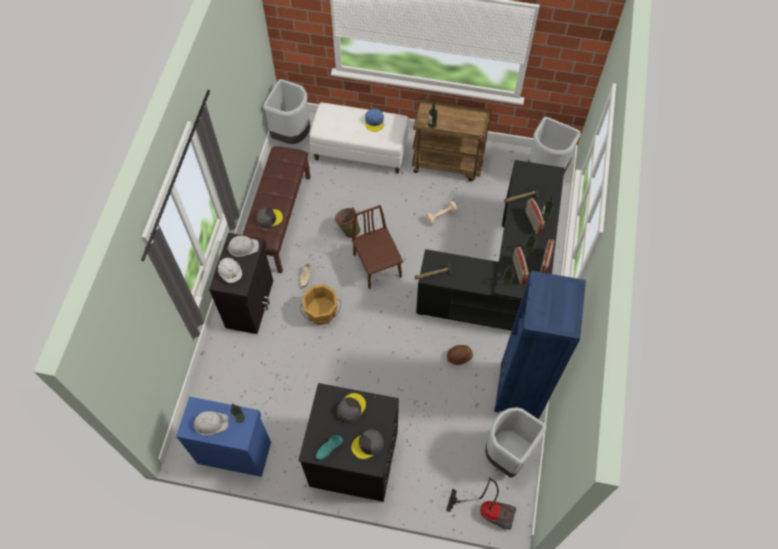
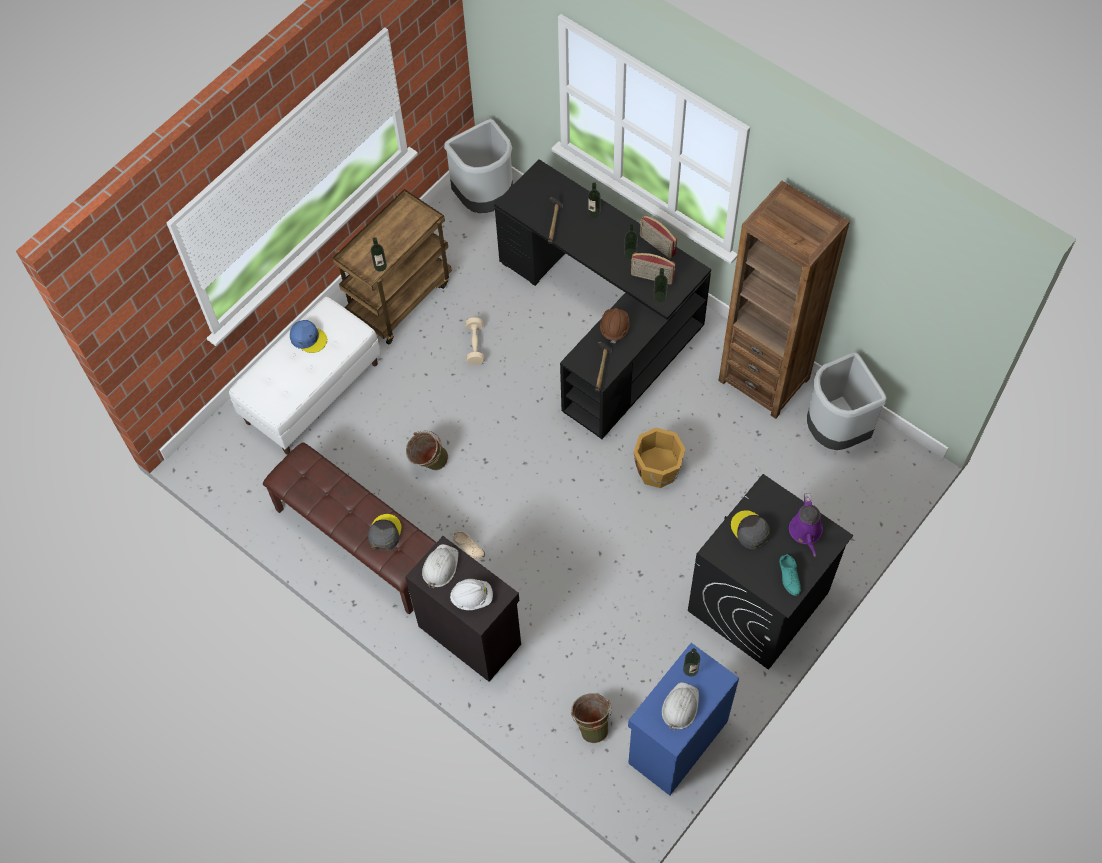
camera: 60 degrees left, 0 degrees up
grey trash can [263,79,310,144] -> none
orange bucket [300,284,341,325] -> orange bucket moved to [634,427,685,488]
grey cap [351,429,384,459] -> purple watering can [789,493,823,557]
brown chair [352,205,403,289] -> none
vacuum cleaner [446,477,516,530] -> none
brown hard hat [447,345,473,365] -> brown hard hat moved to [600,308,629,343]
blue bookcase [494,271,586,419] -> brown bookcase [719,181,850,419]
radio [525,198,545,234] -> none
none -> green bucket [571,693,612,743]

